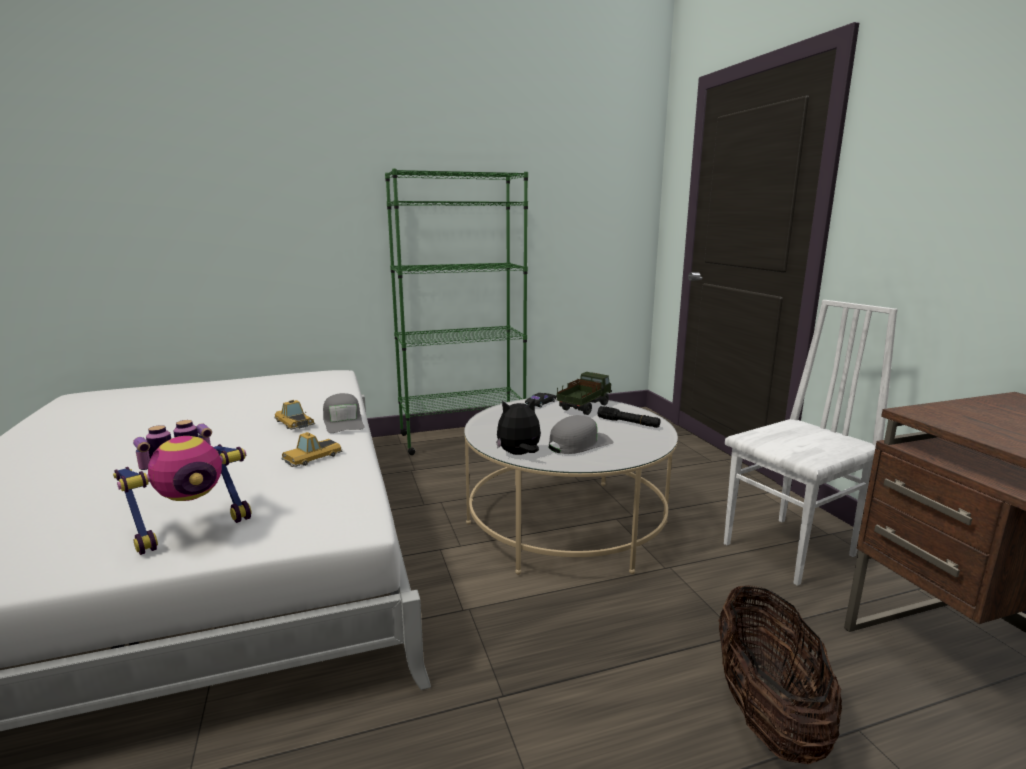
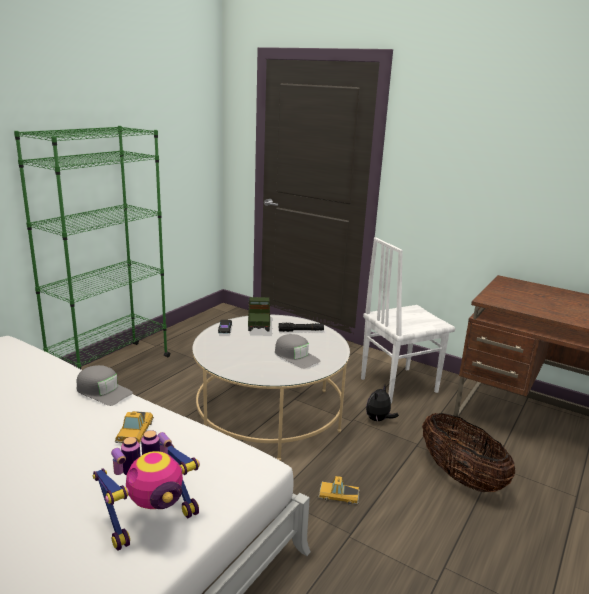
camera: 40 degrees left, 5 degrees up
toy robot [113,420,251,555] -> toy robot turned 45 degrees clockwise [93,430,200,551]
toy car [274,400,315,430] -> toy car moved to [317,476,360,505]
plush toy [496,398,541,455] -> plush toy moved to [366,385,399,422]
grey cap [549,415,613,454] -> grey cap turned 120 degrees clockwise [275,334,321,369]
white chair [724,300,898,586] -> white chair turned 135 degrees counterclockwise [361,237,455,403]

